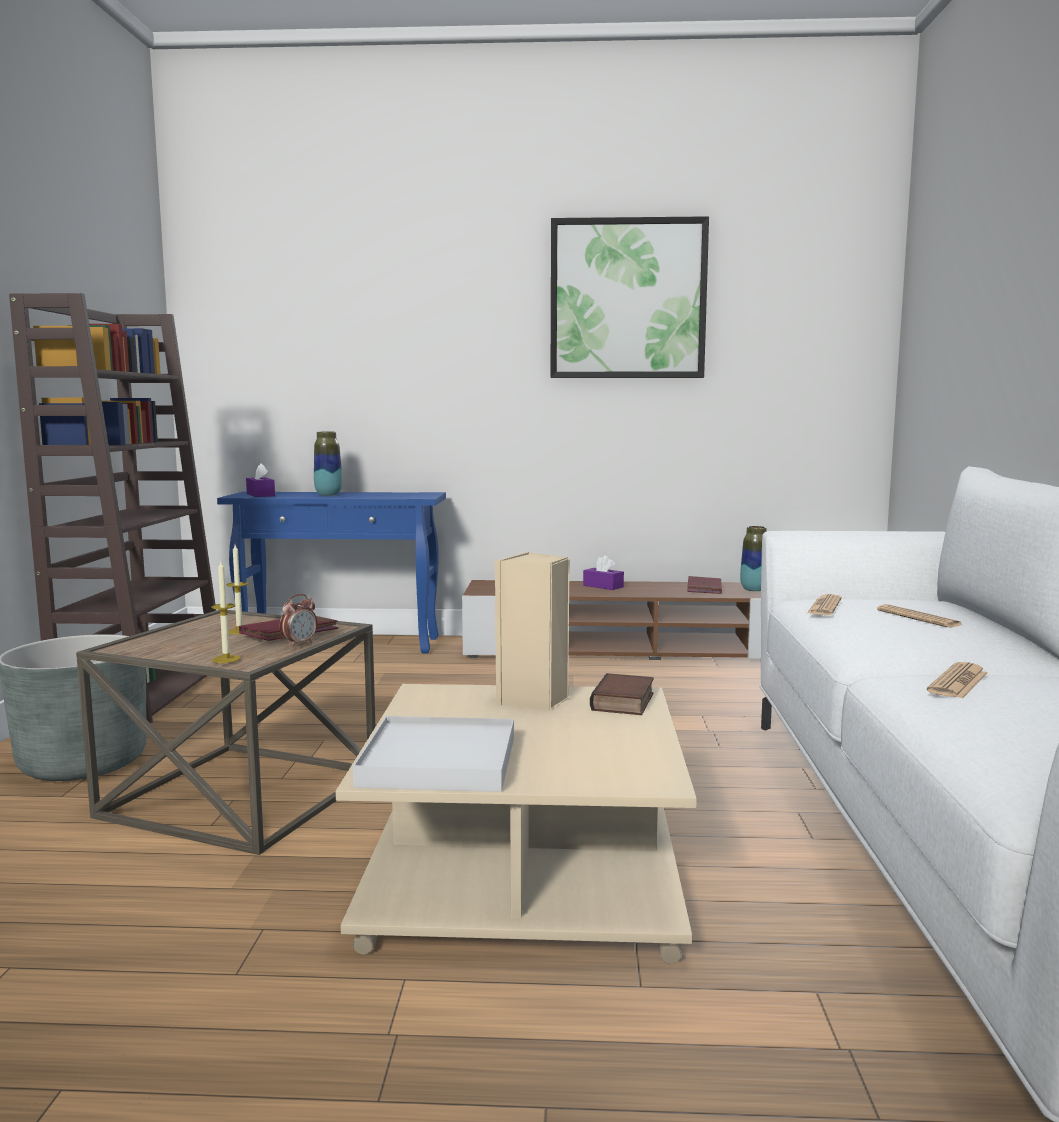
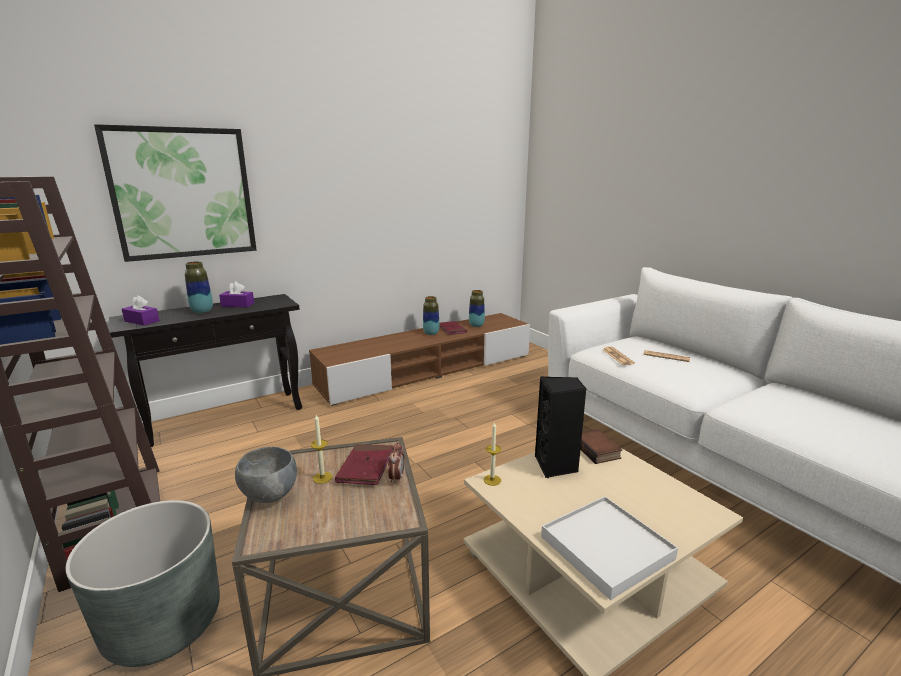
camera: 35 degrees left, 10 degrees up
candle [211,561,240,663] -> candle moved to [484,421,501,486]
blue console table [217,491,446,653] -> black console table [108,294,302,447]
beige speaker [495,552,570,710] -> black speaker [535,376,587,478]
picture [551,216,709,378] -> picture moved to [94,124,257,262]
purple tissue box [583,555,624,590] -> purple tissue box moved to [219,282,254,307]
newspaper [927,662,988,699] -> none
none -> grey bowl [235,447,297,503]
none -> vase [423,296,440,335]

